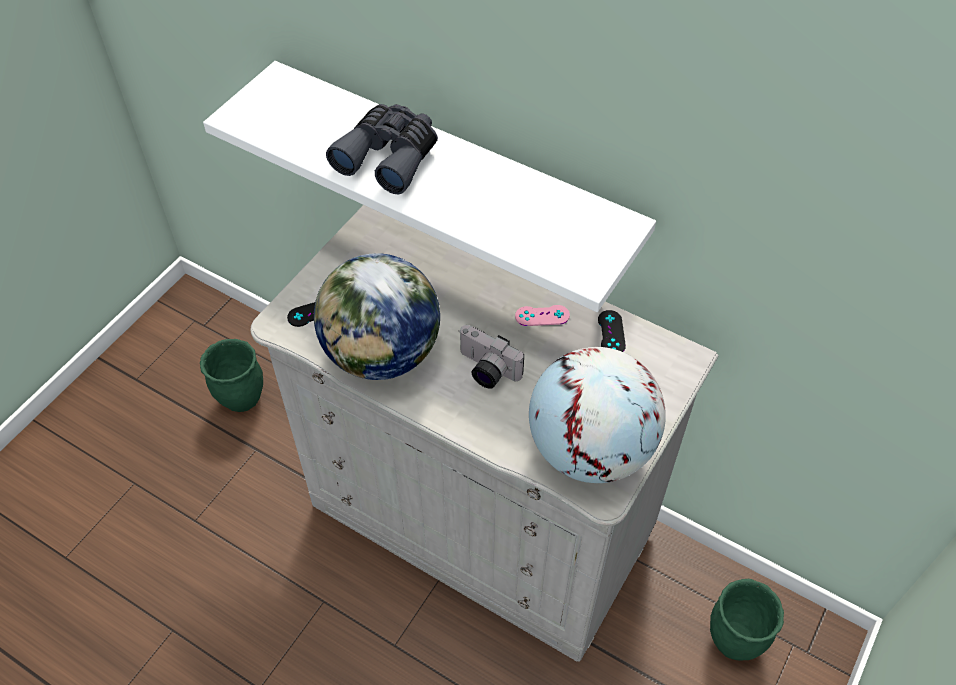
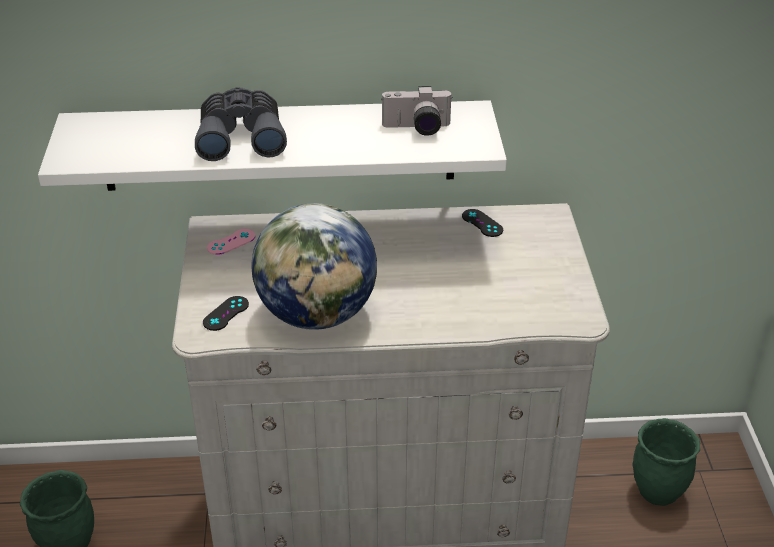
camera: 35 degrees left, 15 degrees down
camera [459,325,524,389] -> camera moved to [381,86,453,136]
pink game controller [515,305,570,326] -> pink game controller moved to [207,229,255,255]
globe [529,347,666,483] -> none

